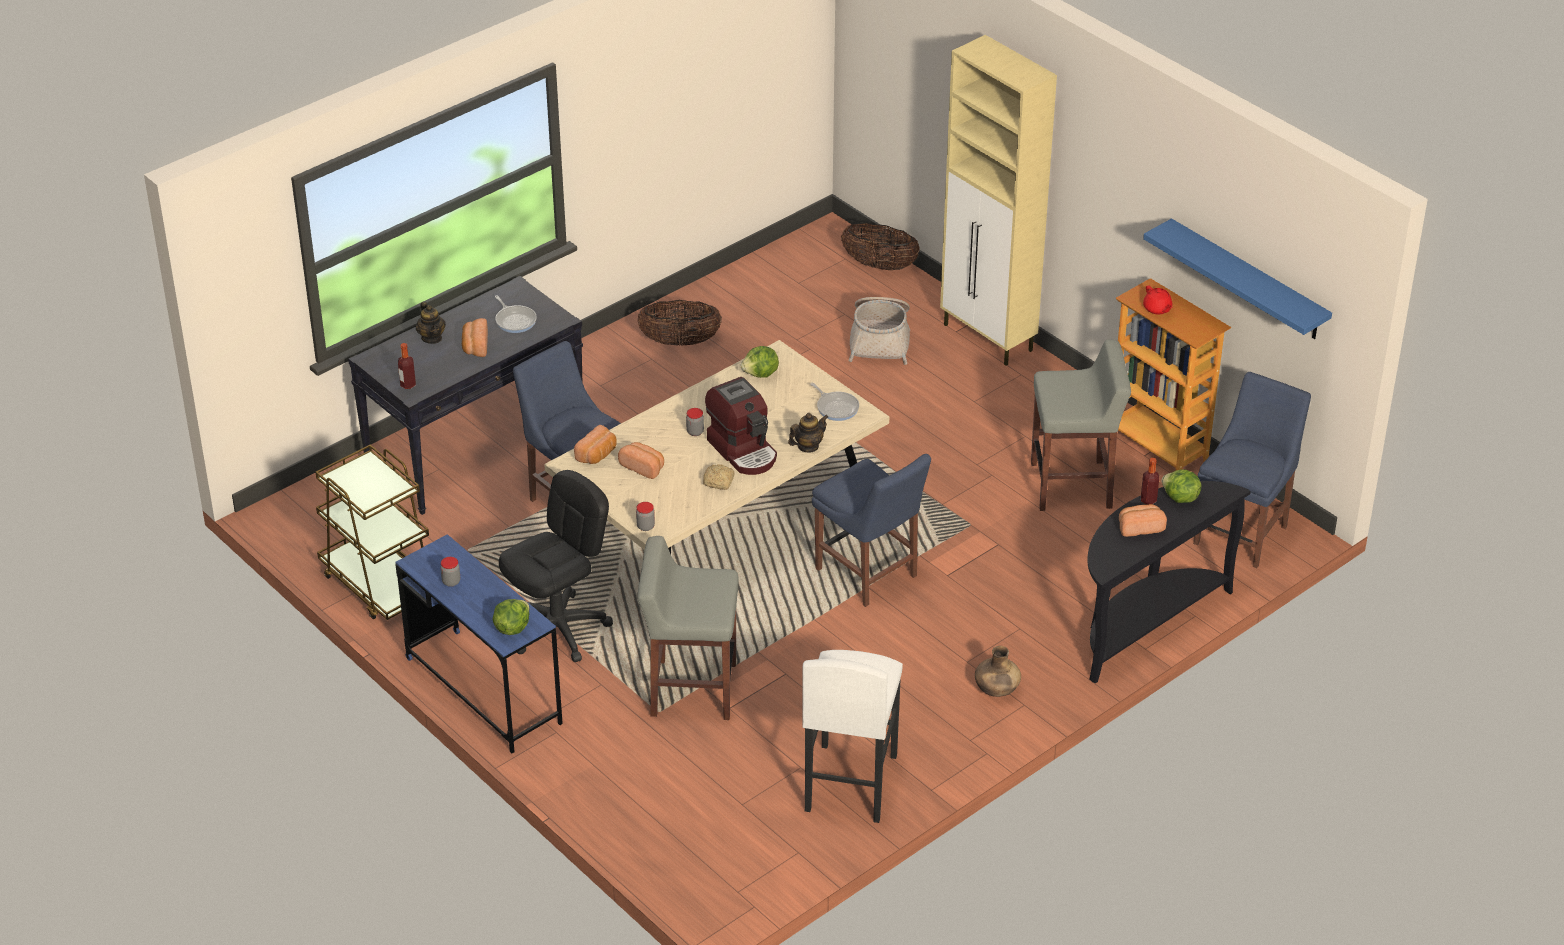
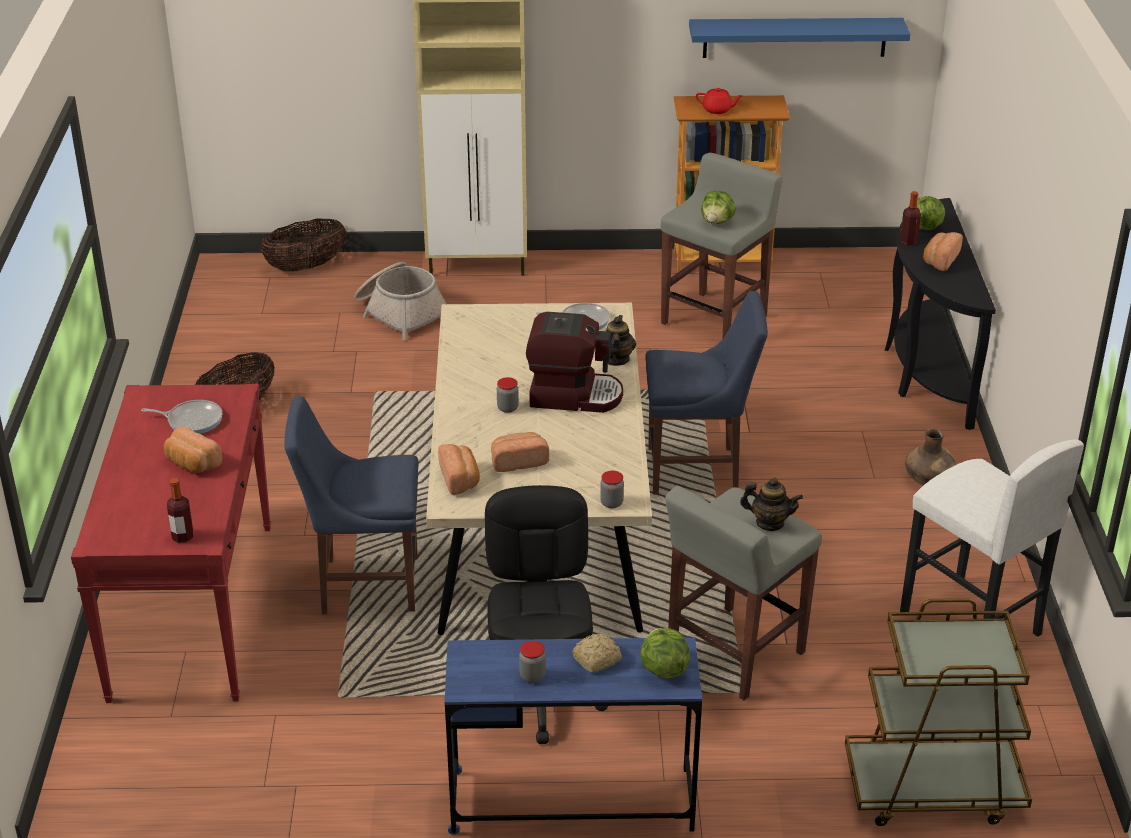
camera: 50 degrees left, 5 degrees down
brown cart [315,444,429,620] -> brown cart moved to [845,598,1032,826]
black console table [348,276,583,515] -> red console table [71,384,271,703]
teapot [416,302,446,344] -> teapot moved to [740,477,803,531]
bread [703,464,734,490] -> bread moved to [572,633,622,673]
lettuce [740,346,779,378] -> lettuce moved to [701,191,736,224]
blue chair [1193,372,1311,568] -> none

